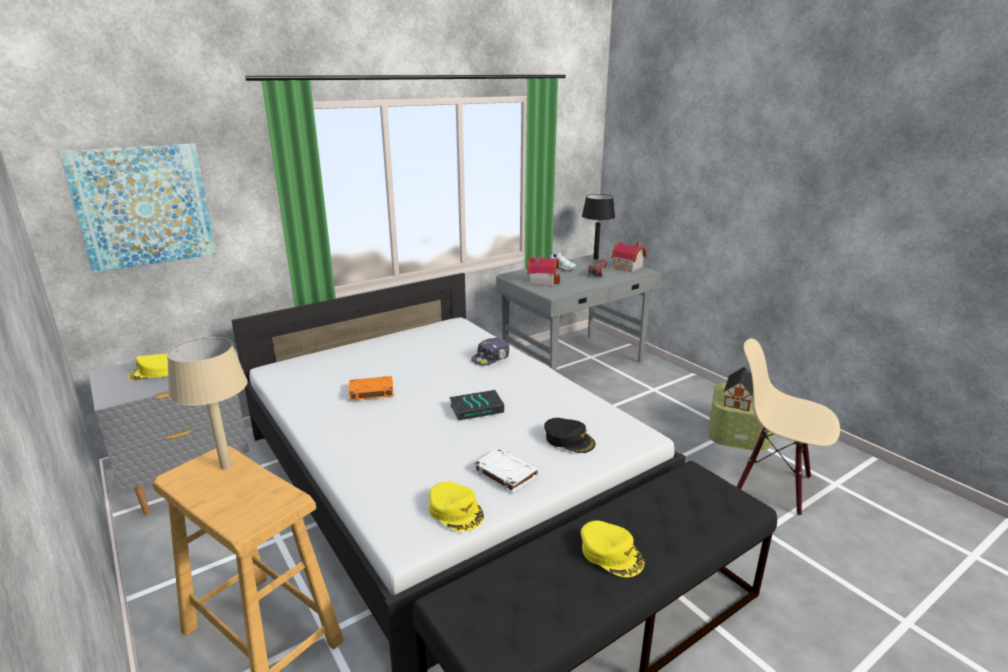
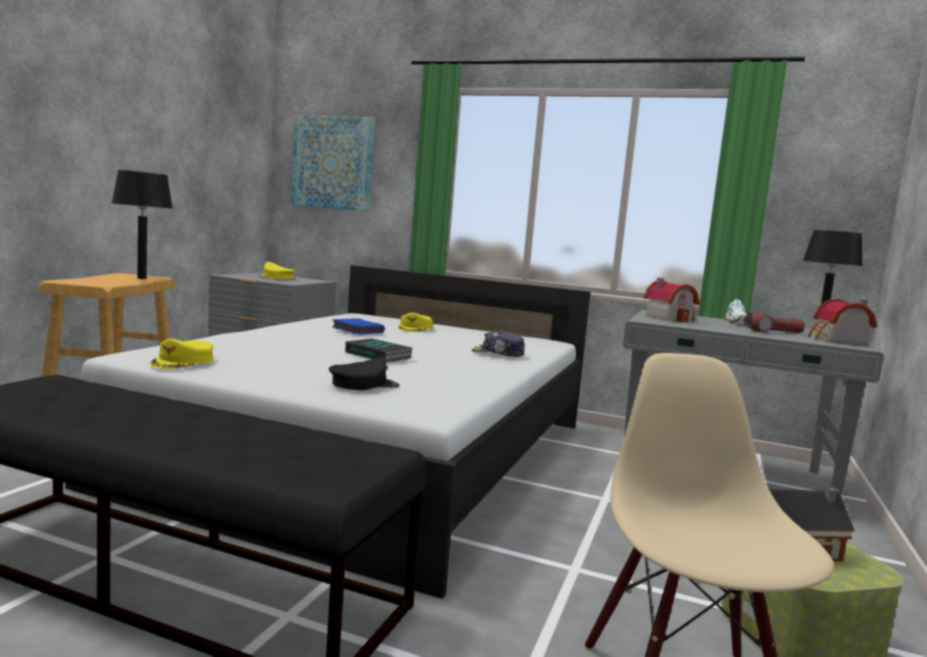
camera: 55 degrees right, 15 degrees down
beige table lamp [167,337,248,470] -> black table lamp [112,170,172,279]
orange book [349,376,394,401] -> blue book [332,318,385,335]
white book [474,448,539,493] -> none
black cap [544,418,595,453] -> black cap turned 120 degrees counterclockwise [329,357,399,390]
yellow cap [581,520,645,577] -> yellow cap moved to [398,313,433,332]

